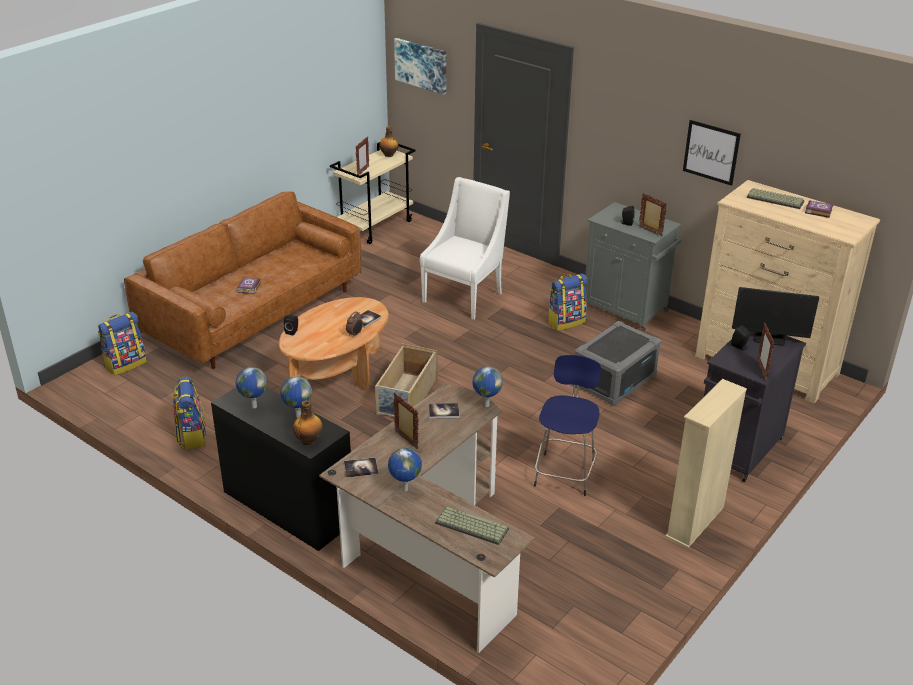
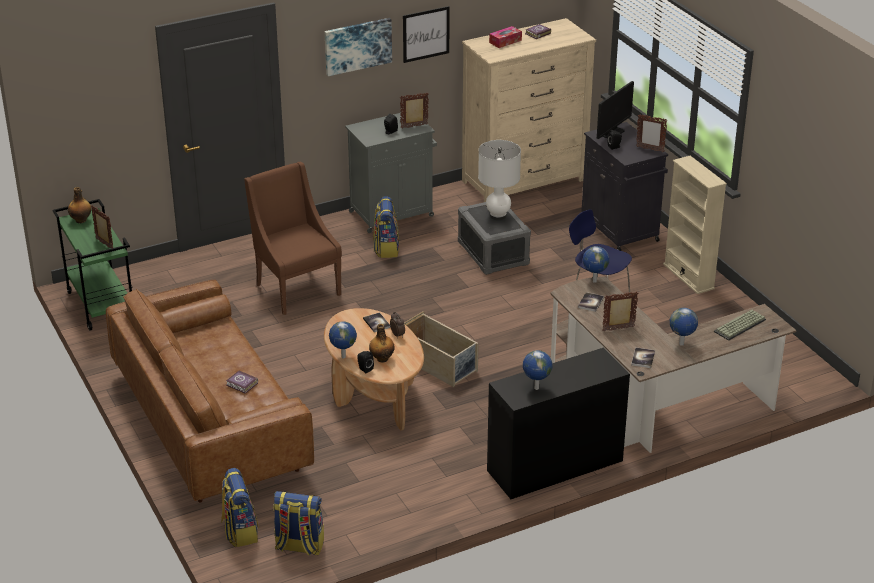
camera: 65 degrees left, 0 degrees up
backpack [173,376,206,449] -> backpack moved to [273,491,324,556]
globe [280,376,312,418] -> globe moved to [329,321,357,359]
bottle [293,400,323,445] -> bottle moved to [369,324,395,363]
beige cart [330,142,415,244] -> green cart [53,199,132,331]
picture [394,38,446,95] -> picture moved to [325,18,392,76]
white armchair [420,177,510,320] -> brown armchair [244,162,342,315]
keyboard [747,188,805,209] -> tissue box [489,26,522,48]
none -> white table lamp [478,140,521,220]

